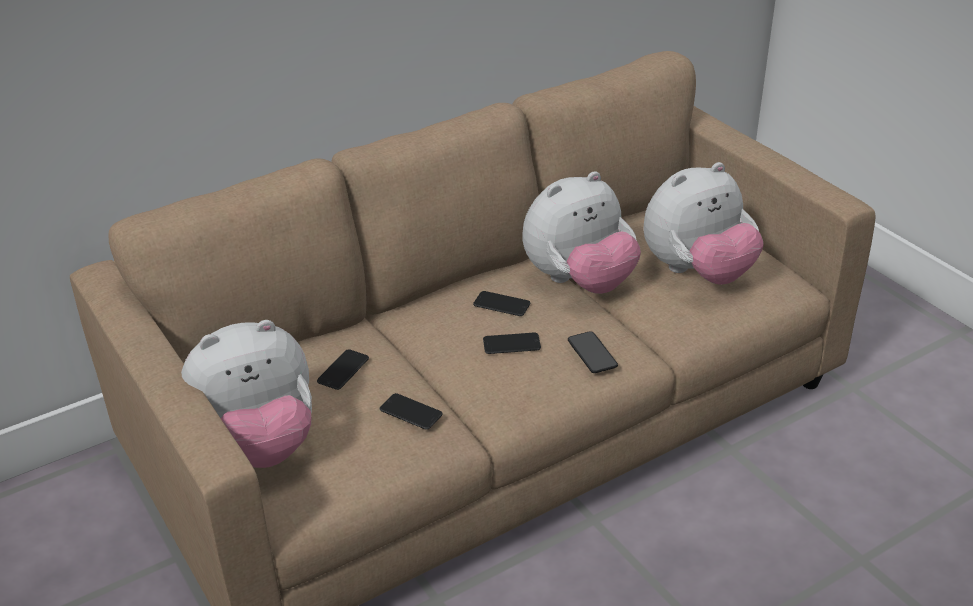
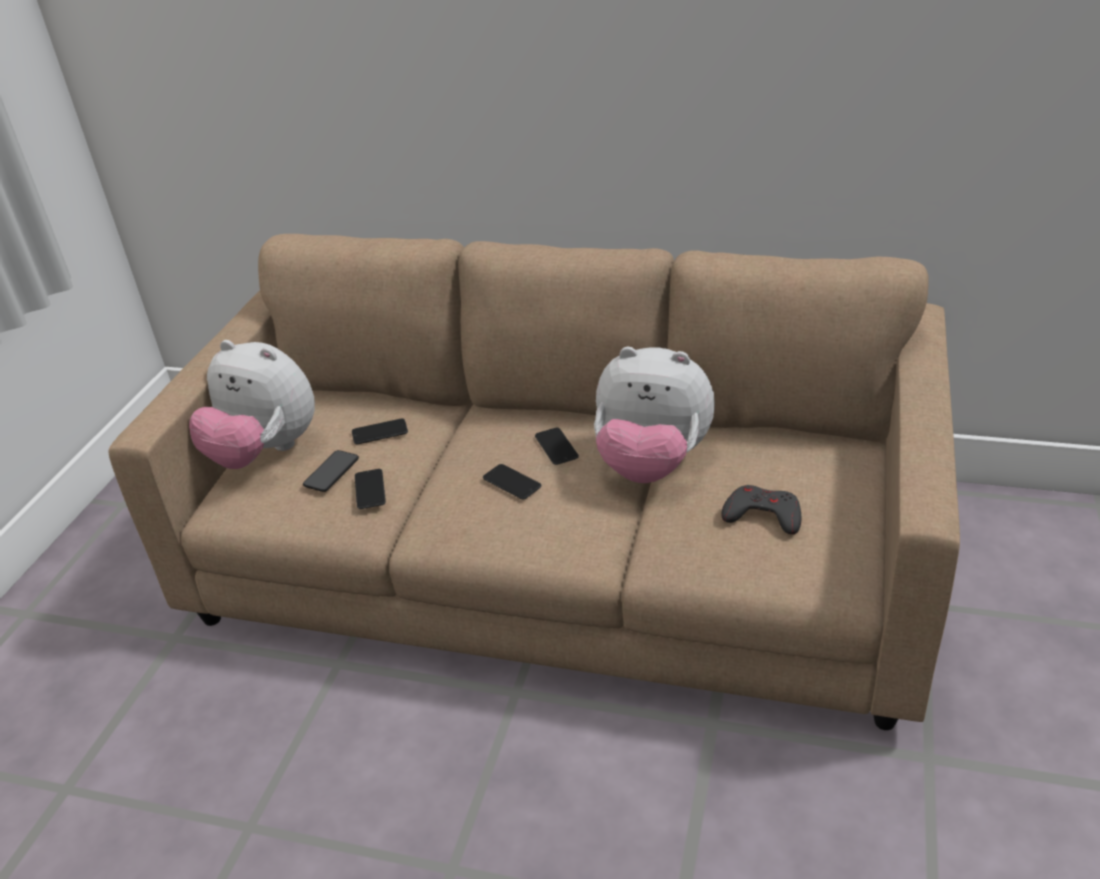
camera: 50 degrees right, 0 degrees up
phone [568,331,618,373] -> phone moved to [303,450,359,492]
plush toy [644,162,764,285] -> grey game controller [721,485,801,534]

